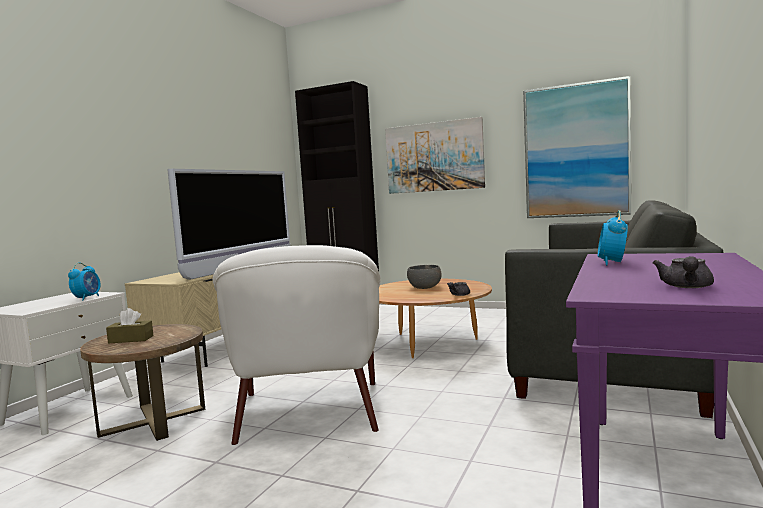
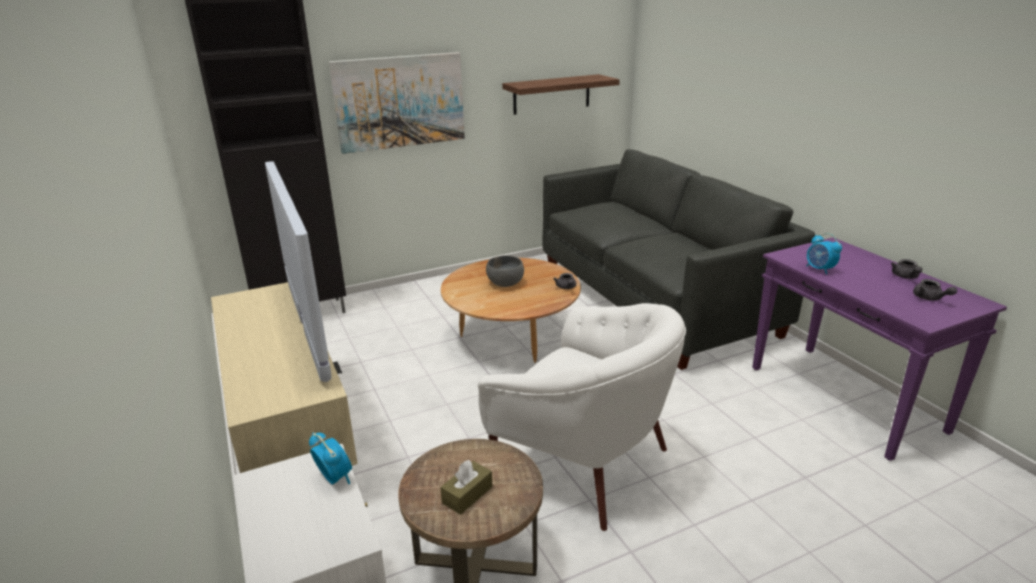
camera: 50 degrees left, 20 degrees up
picture [523,76,631,218] -> shelf [502,74,620,115]
none -> grey teapot [891,259,922,279]

